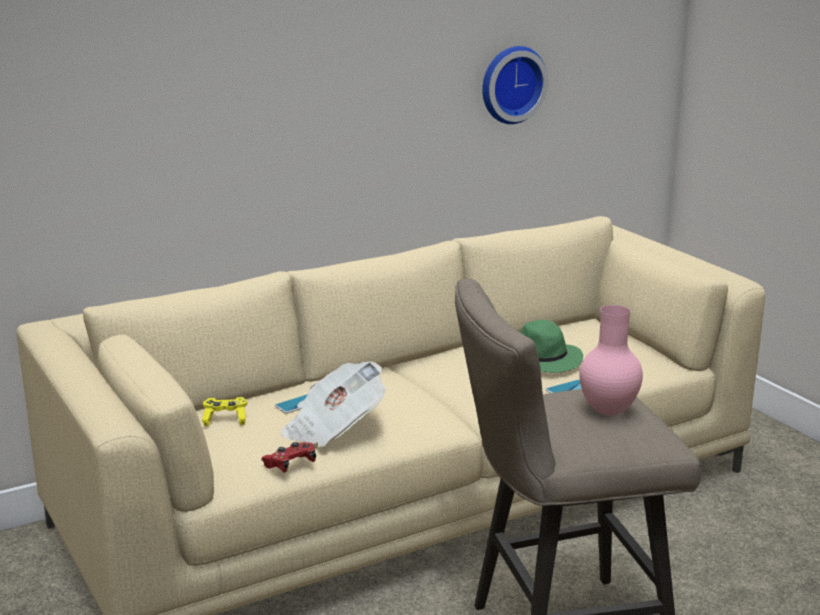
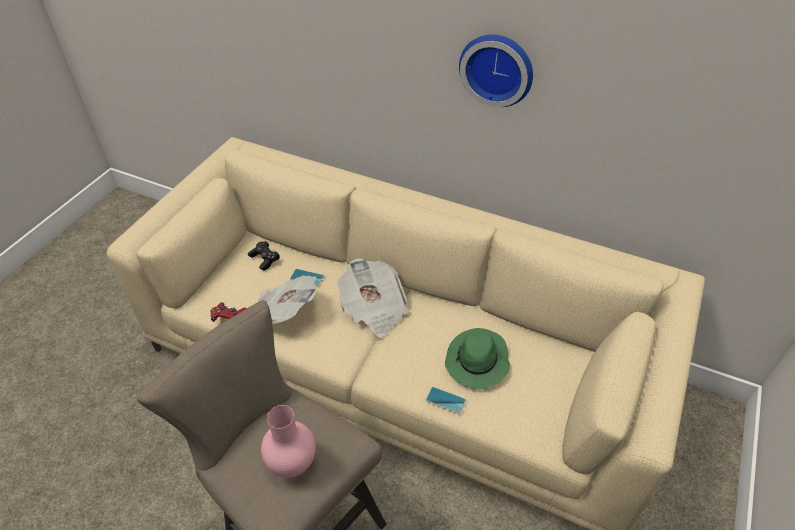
camera: 55 degrees right, 25 degrees up
yellow game controller [202,397,247,426] -> black game controller [248,241,280,271]
wall clock [482,46,548,124] -> wall clock moved to [459,34,533,107]
none -> newspaper [337,258,409,338]

